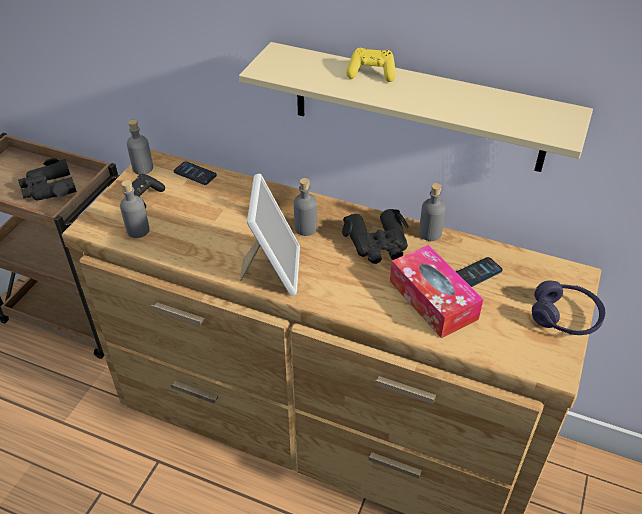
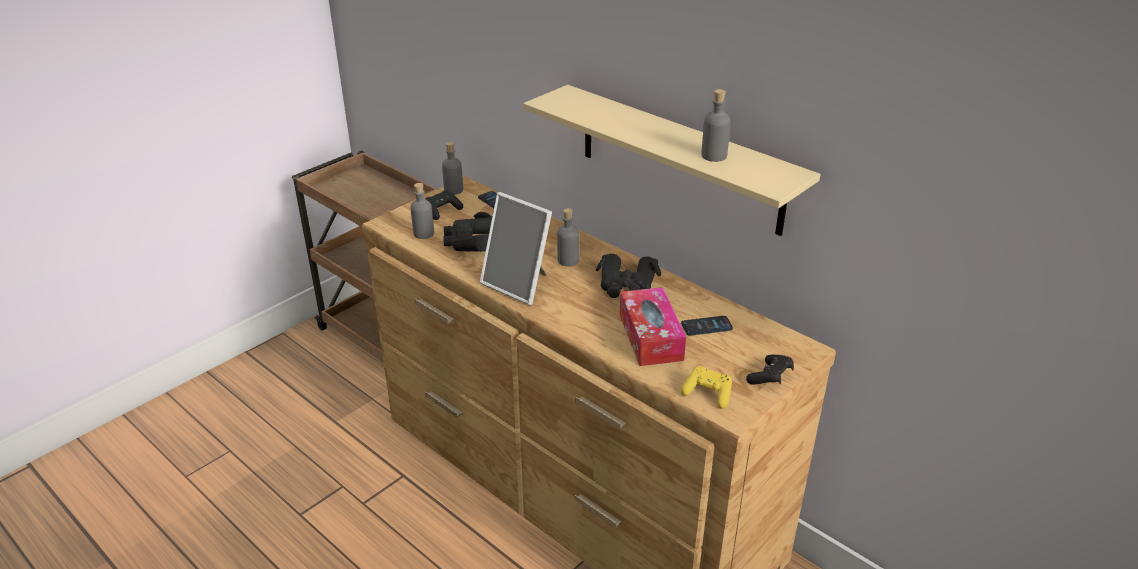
camera: 20 degrees right, 10 degrees down
black binoculars [18,158,77,200] -> black binoculars moved to [443,212,492,252]
picture frame [240,174,300,296] -> picture frame turned 105 degrees clockwise [480,192,552,305]
yellow game controller [346,48,395,82] -> yellow game controller moved to [681,366,732,409]
grey bottle [419,183,446,241] -> grey bottle moved to [701,89,731,162]
purple headphones [532,280,605,335] -> black game controller [746,355,794,385]

